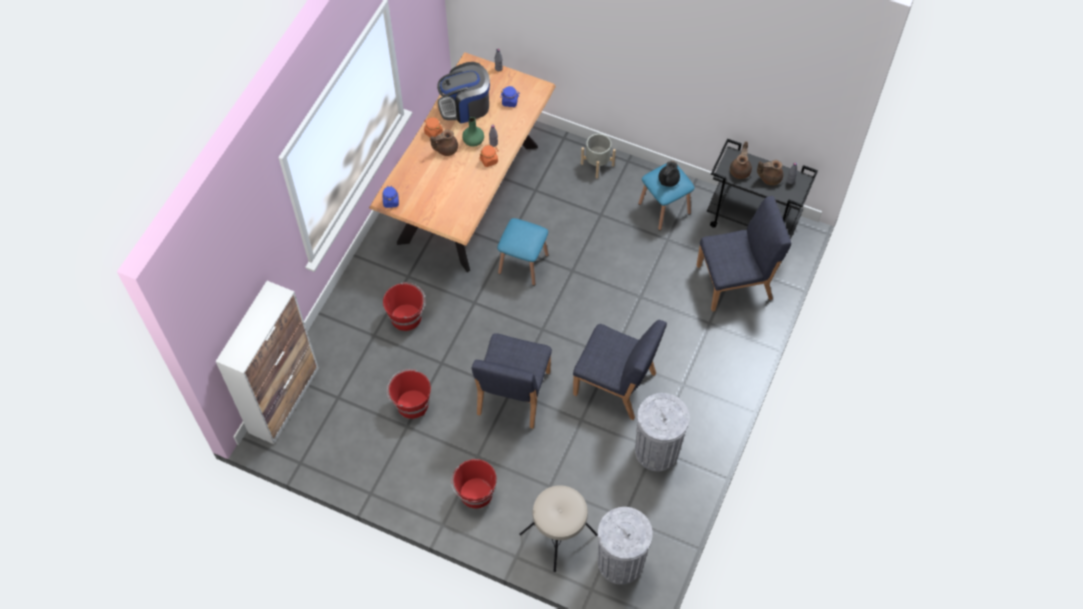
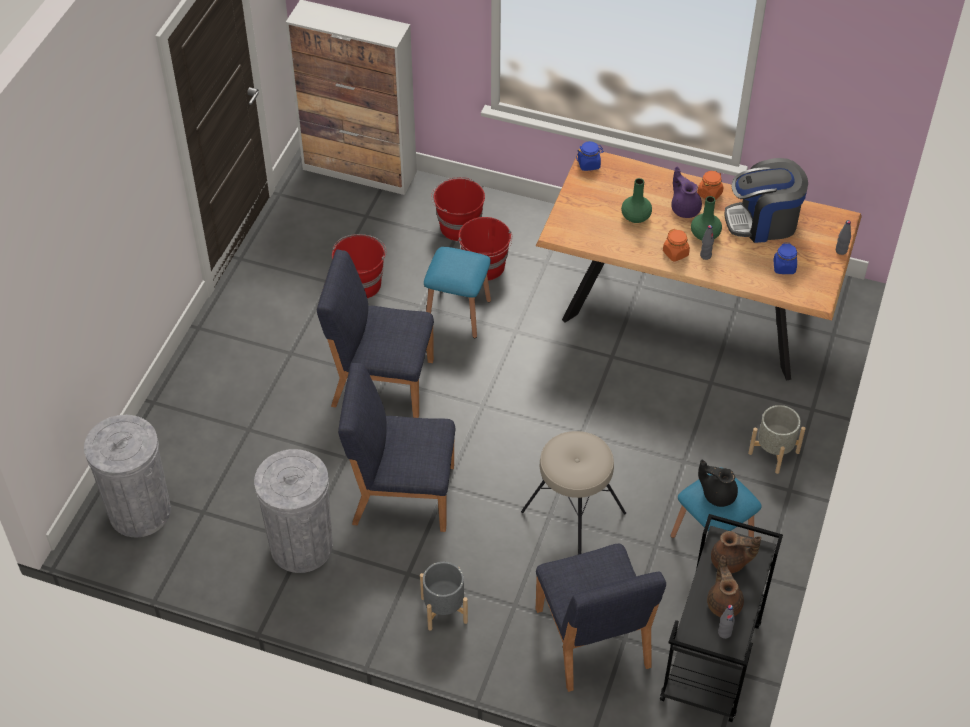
camera: 85 degrees right, 10 degrees down
brown teapot [430,130,458,156] -> purple teapot [671,167,702,218]
coffee machine [437,62,490,124] -> coffee machine turned 75 degrees counterclockwise [724,158,808,243]
red bucket [451,459,497,509] -> red bucket moved to [431,177,485,241]
blue stool [497,218,549,286] -> blue stool moved to [424,247,491,338]
beige stool [519,485,598,572] -> beige stool moved to [521,431,626,555]
blue chair [573,320,667,420] -> blue chair turned 75 degrees clockwise [338,363,456,532]
none -> grey planter [420,562,468,630]
none -> green vase [621,178,652,223]

